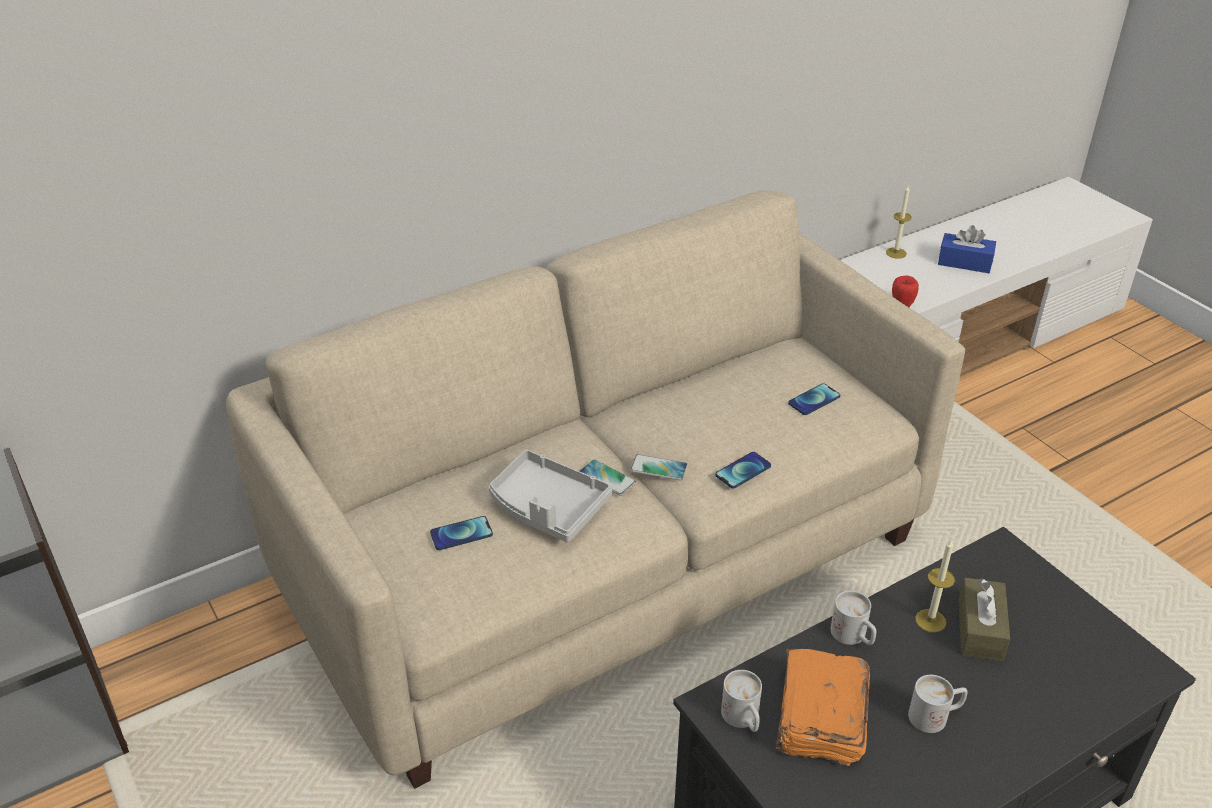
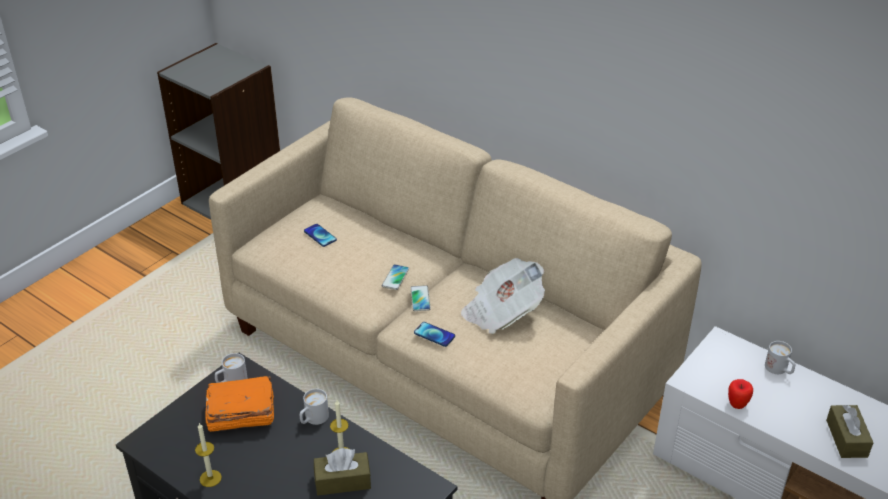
camera: 70 degrees right, 0 degrees up
grey tray [489,450,612,543] -> none
phone [788,383,840,415] -> none
candle [886,186,912,259] -> candle moved to [195,423,222,487]
white mug [908,675,967,733] -> white mug moved to [765,341,795,374]
blue tissue box [938,225,996,273] -> brown tissue box [826,405,873,458]
none -> newspaper [461,258,545,334]

